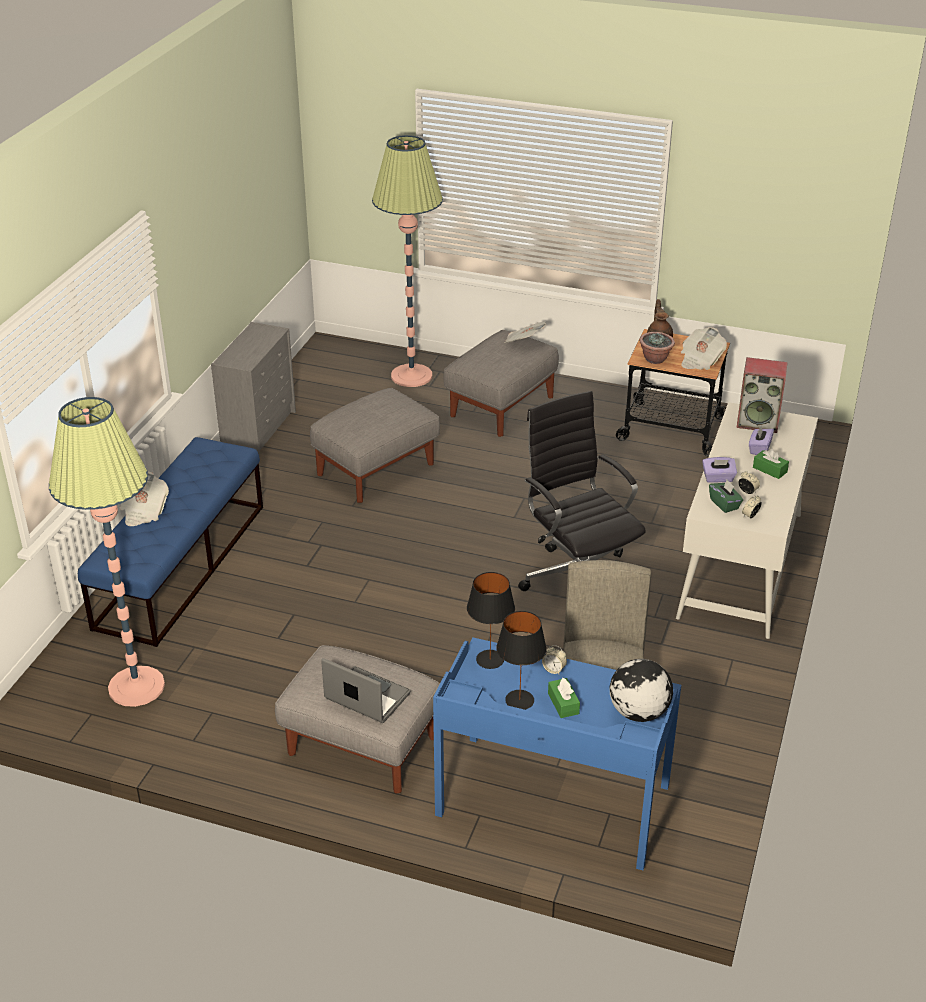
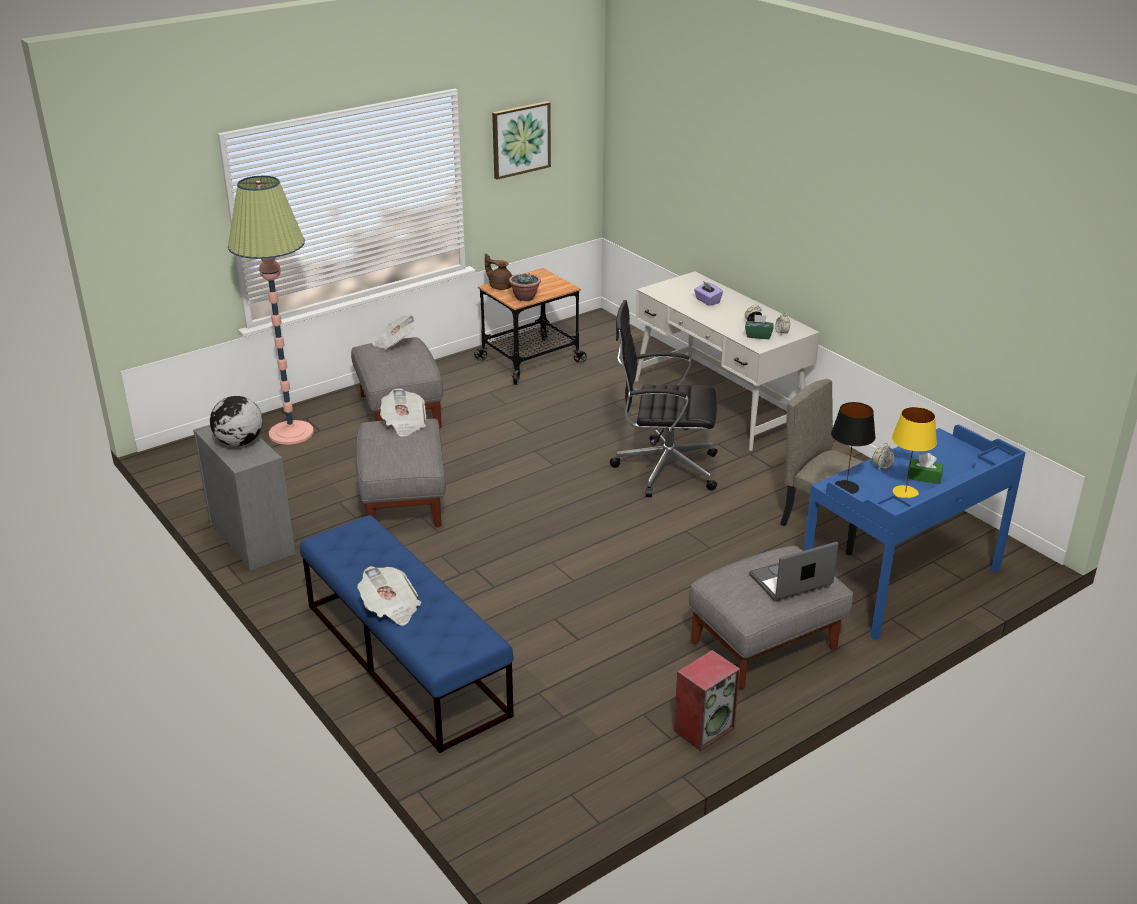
camera: 55 degrees left, 5 degrees down
floor lamp [49,397,165,707] -> none
black table lamp [496,611,547,710] -> yellow table lamp [892,407,937,498]
globe [609,659,673,722] -> globe moved to [210,396,263,446]
newspaper [681,327,727,370] -> newspaper moved to [380,388,426,437]
purple tissue box [702,457,737,483] -> none
speaker [736,357,788,433] -> speaker moved to [674,650,740,751]
green tissue box [753,449,789,479] -> none
none -> picture [492,101,551,180]

